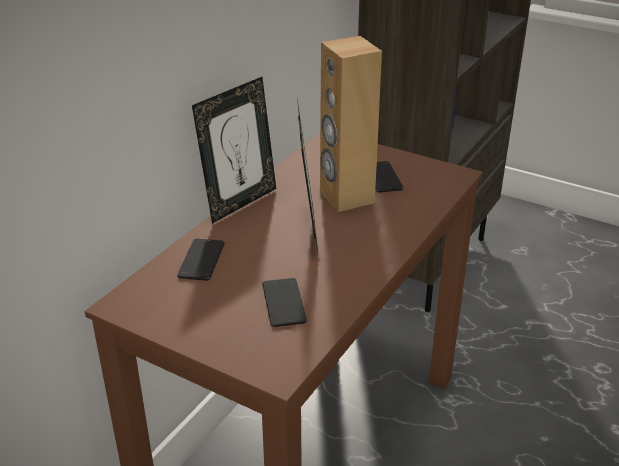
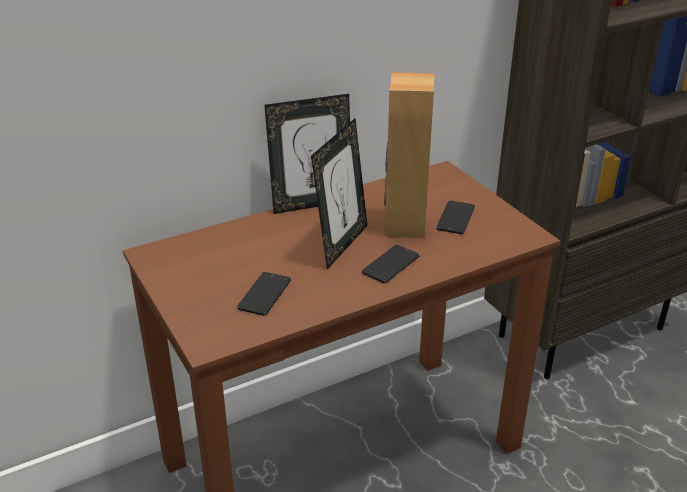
camera: 30 degrees right, 0 degrees up
phone [177,239,225,281] -> phone moved to [362,245,420,283]

